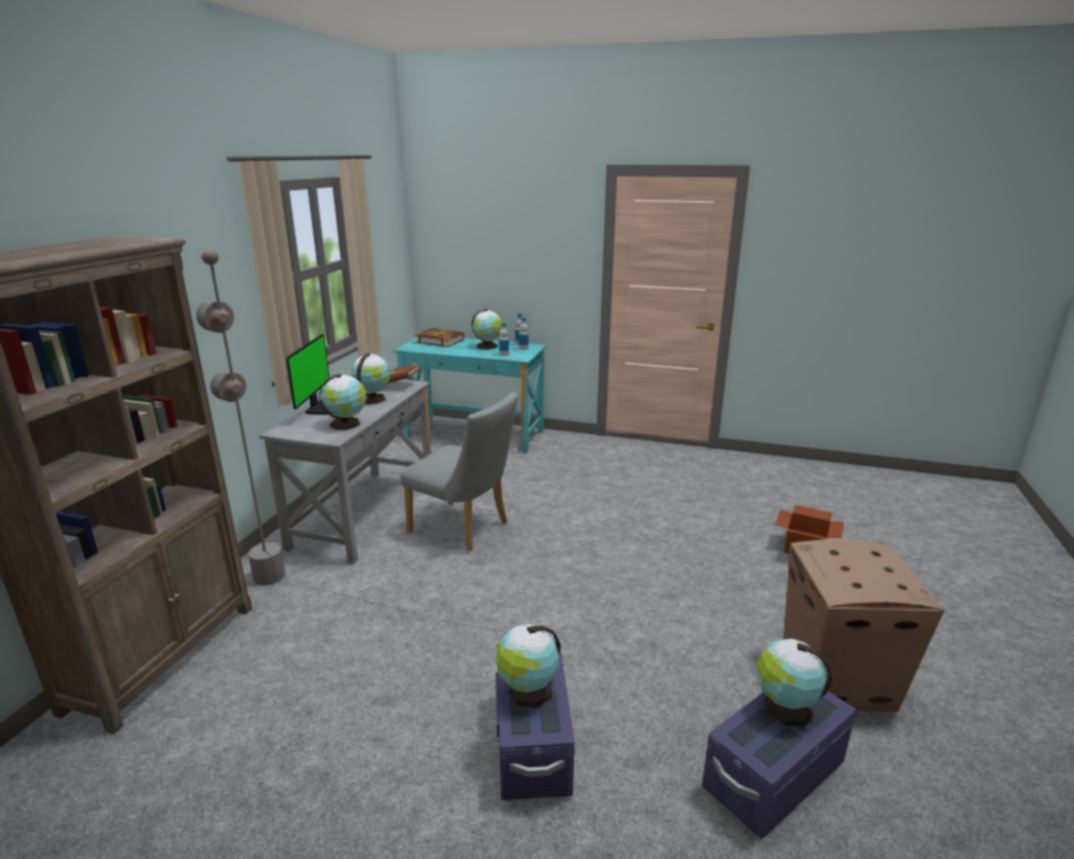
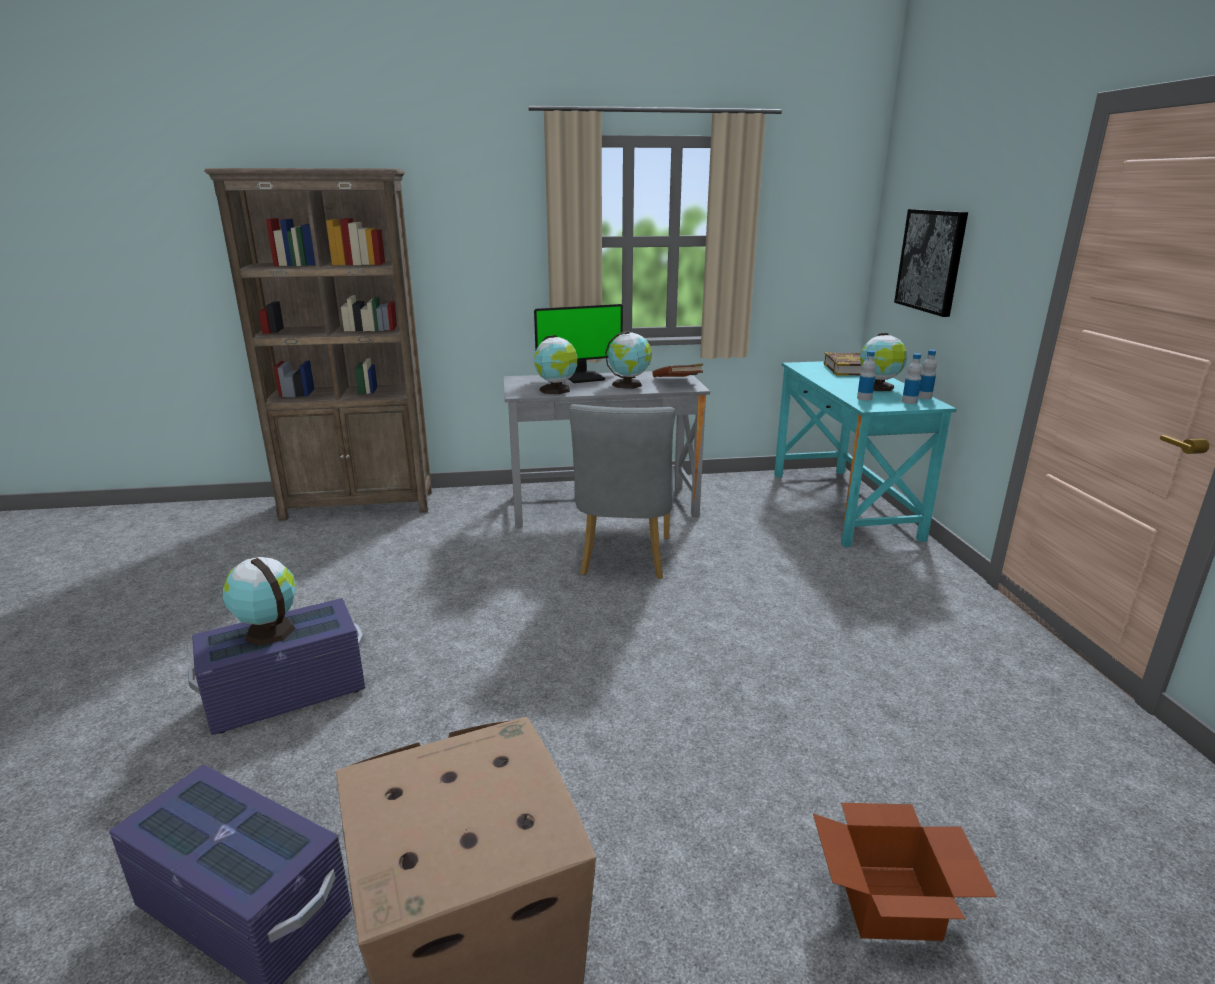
camera: 65 degrees right, 0 degrees up
grey floor lamp [196,249,554,638] -> none
globe [756,639,832,727] -> none
none -> picture [894,209,968,317]

